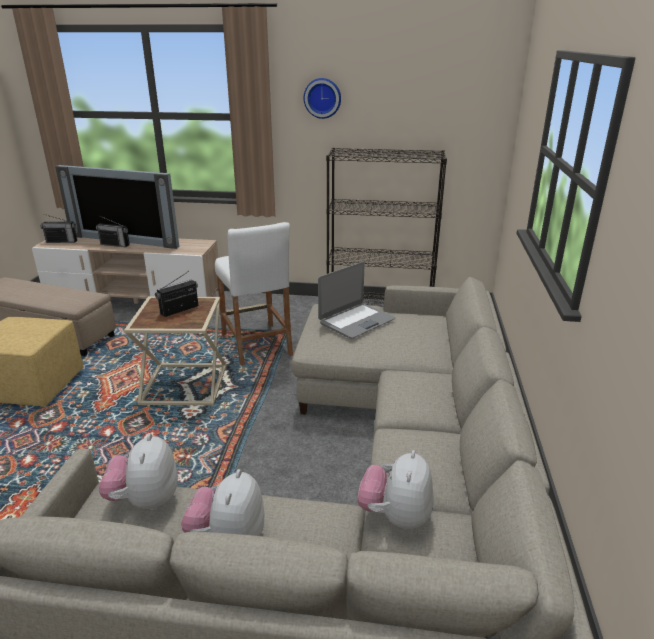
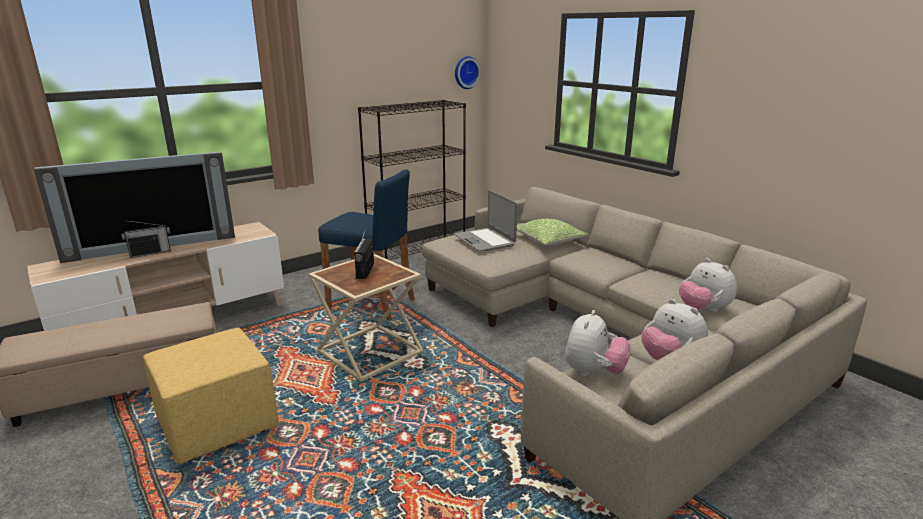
camera: 45 degrees left, 5 degrees down
radio [40,214,77,243] -> none
plush toy [99,433,178,510] -> plush toy turned 105 degrees counterclockwise [565,310,631,377]
white stool [215,222,293,366] -> blue stool [318,169,415,321]
wall clock [304,78,341,119] -> wall clock moved to [455,56,481,89]
laptop [318,262,395,338] -> laptop turned 150 degrees clockwise [454,190,518,251]
none -> pillow [517,219,589,246]

